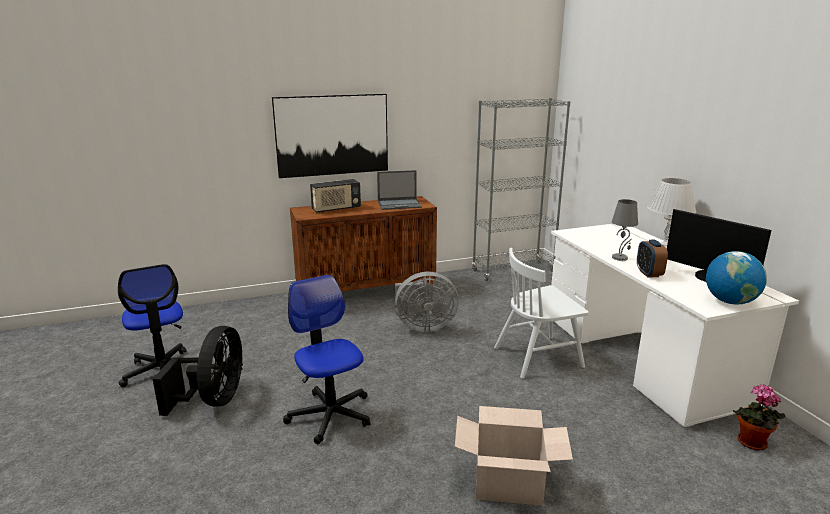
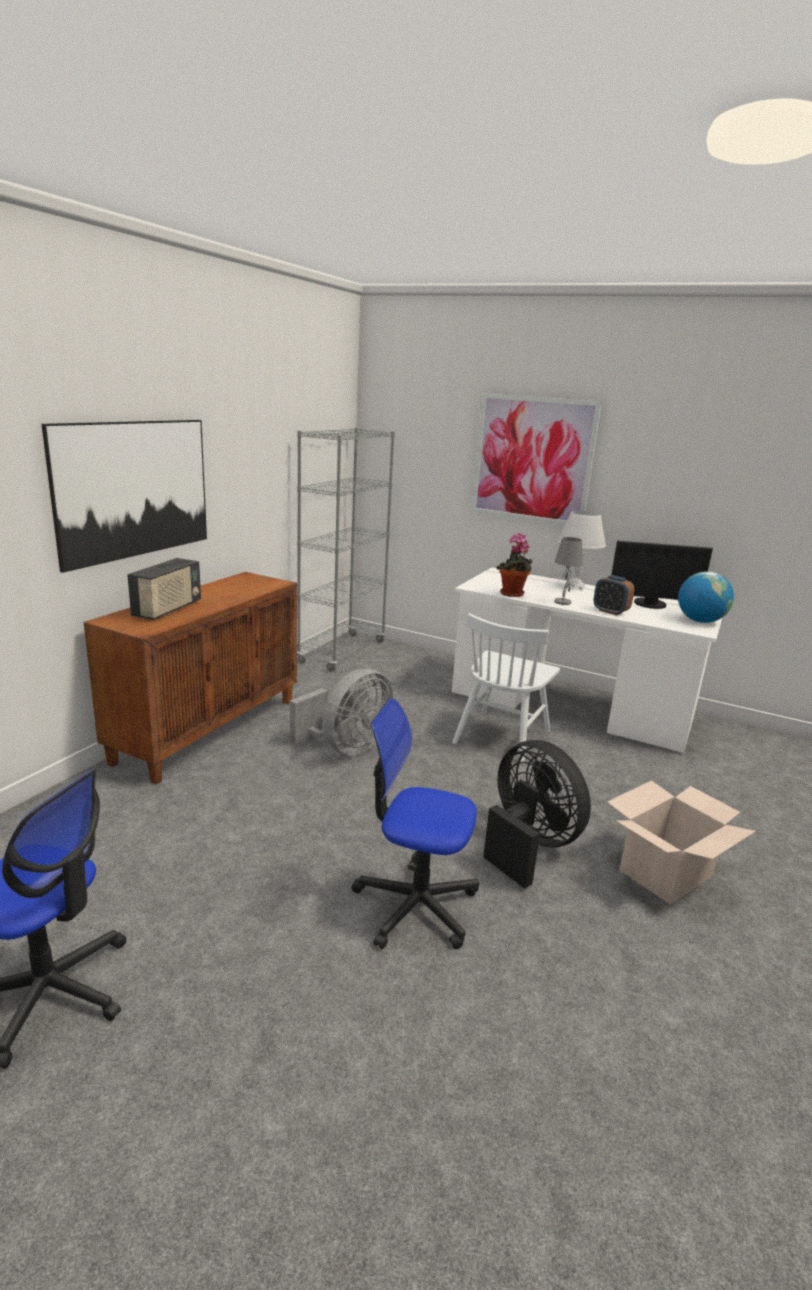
camera: 45 degrees left, 0 degrees up
black fan [153,326,243,416] -> black fan moved to [483,740,591,889]
laptop [377,170,422,210] -> none
potted plant [733,385,785,451] -> potted plant moved to [497,533,533,597]
none -> picture [472,394,602,525]

